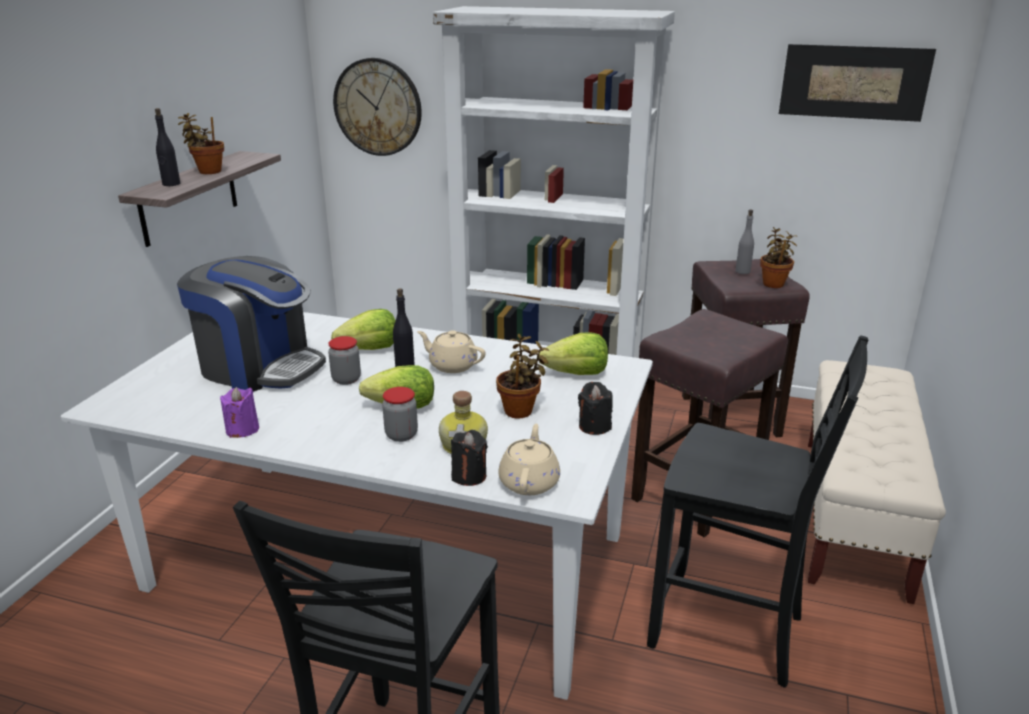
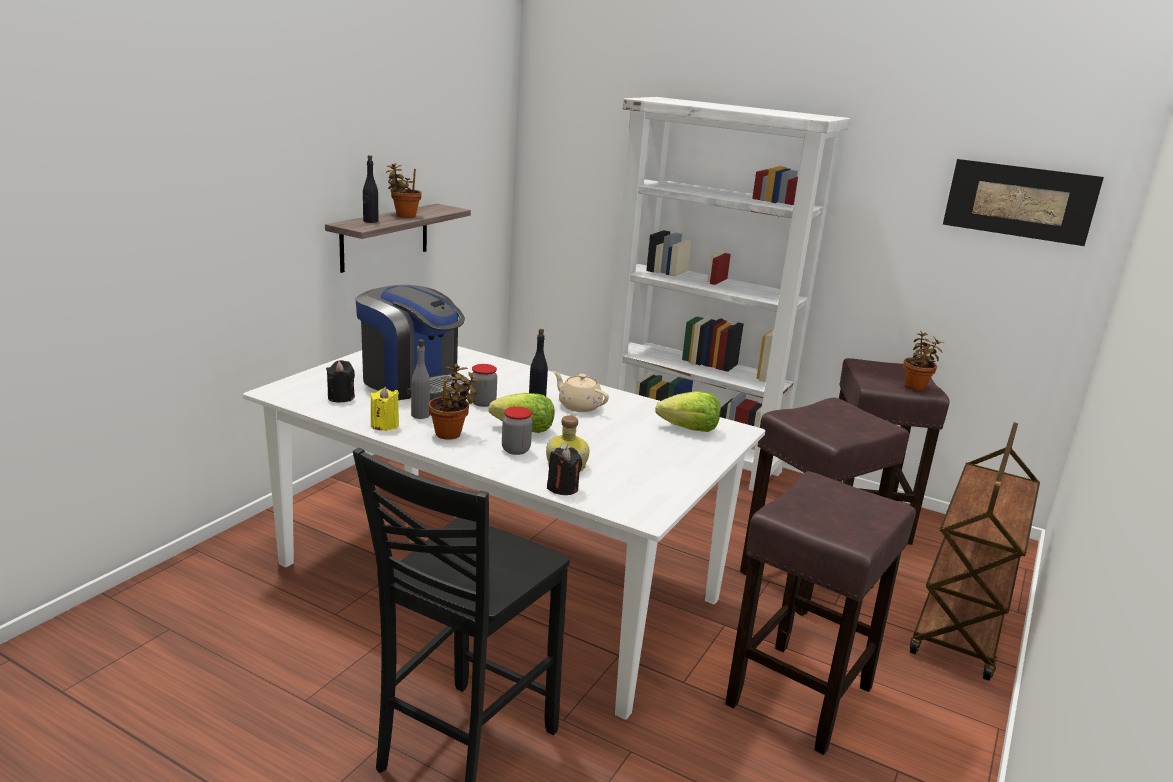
camera: 10 degrees right, 5 degrees down
purple candle [220,387,259,438] -> yellow candle [371,387,399,431]
lettuce [331,309,396,350] -> none
wall clock [333,58,422,156] -> none
potted plant [496,334,549,418] -> potted plant moved to [428,364,480,440]
beige teapot [498,424,560,495] -> none
black candle [578,382,613,435] -> black candle moved to [326,360,355,402]
black chair [647,335,868,688] -> brown stool [725,471,916,755]
grey bottle [735,210,754,274] -> grey bottle moved to [411,339,430,419]
beige bench [808,360,946,604] -> brown cart [910,422,1040,681]

